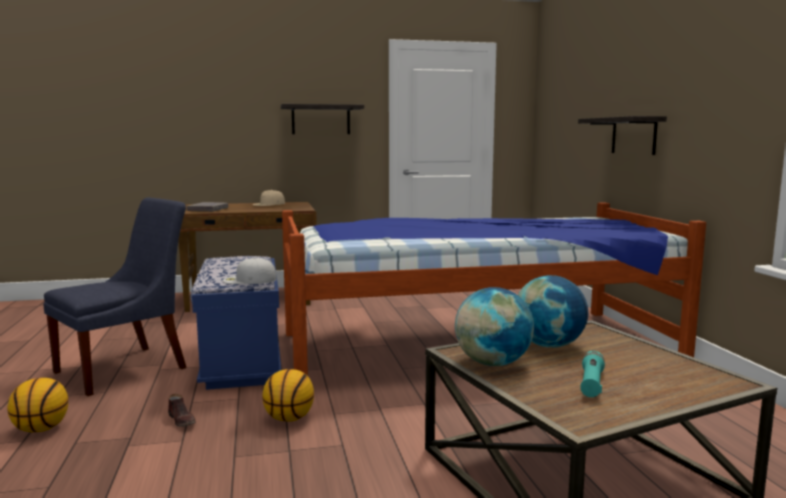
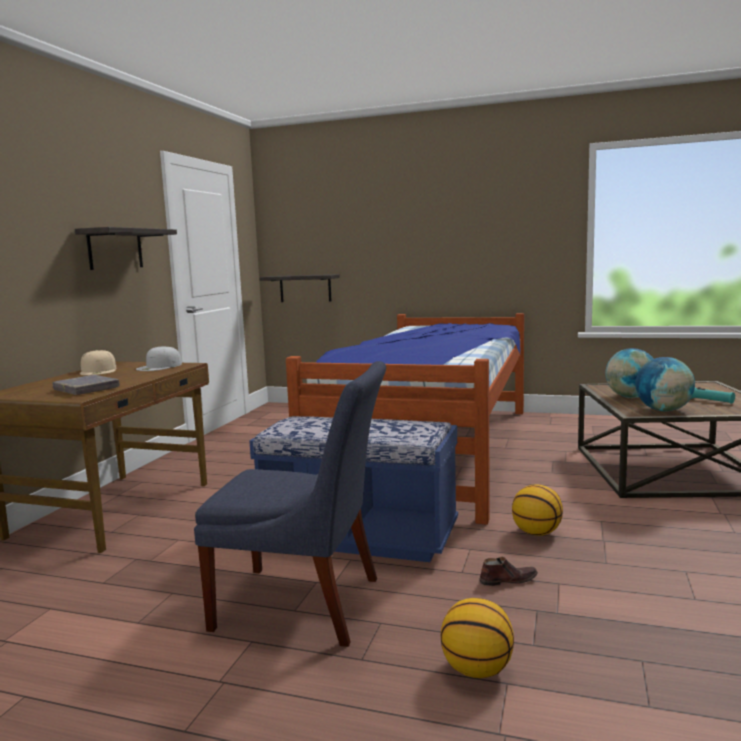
camera: 60 degrees left, 0 degrees up
blue chair [43,197,187,396] -> blue chair turned 120 degrees clockwise [194,361,386,647]
white cap [223,258,276,284] -> white cap moved to [136,346,182,371]
shelf [578,116,667,155] -> shelf moved to [259,274,340,302]

